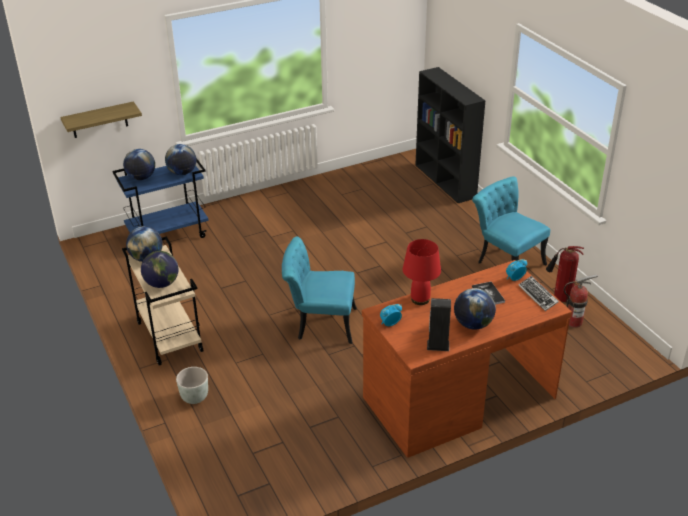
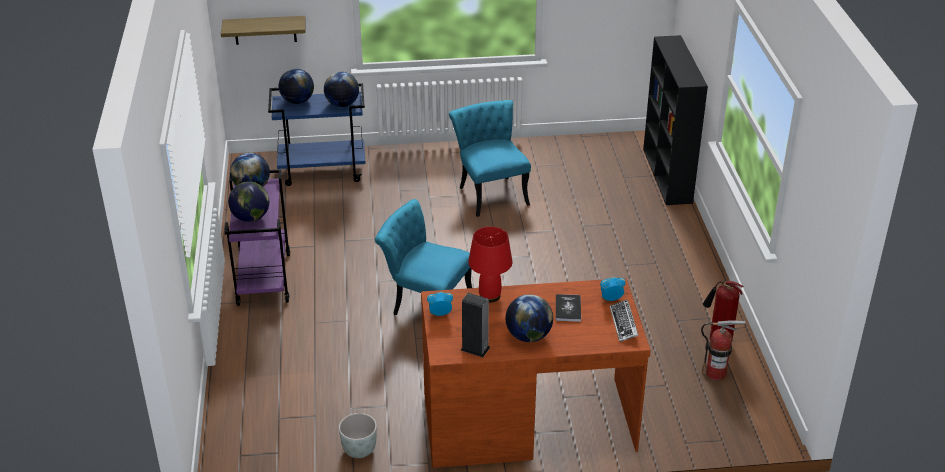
camera: 20 degrees right, 0 degrees up
beige cart [122,236,204,365] -> purple cart [224,169,290,306]
grey planter [176,367,208,404] -> grey planter moved to [339,413,377,458]
turquoise chair [472,176,550,265] -> turquoise chair moved to [449,100,531,217]

